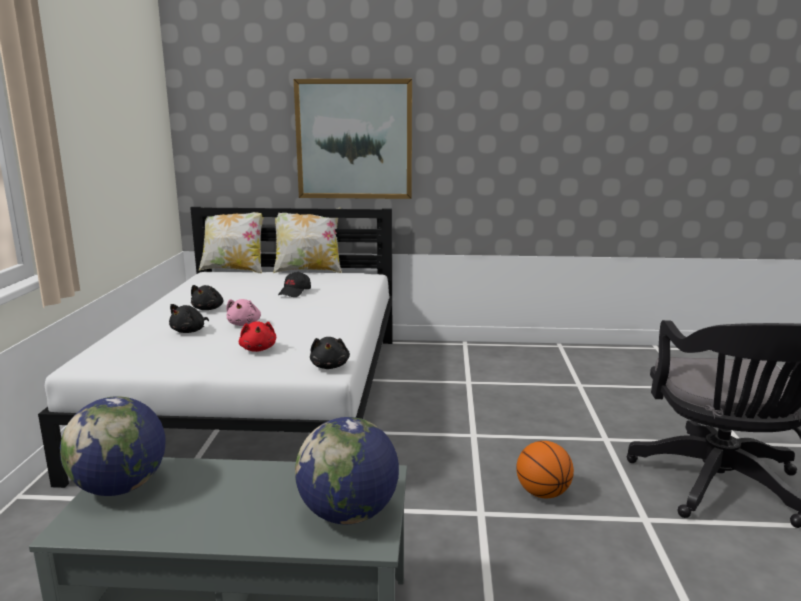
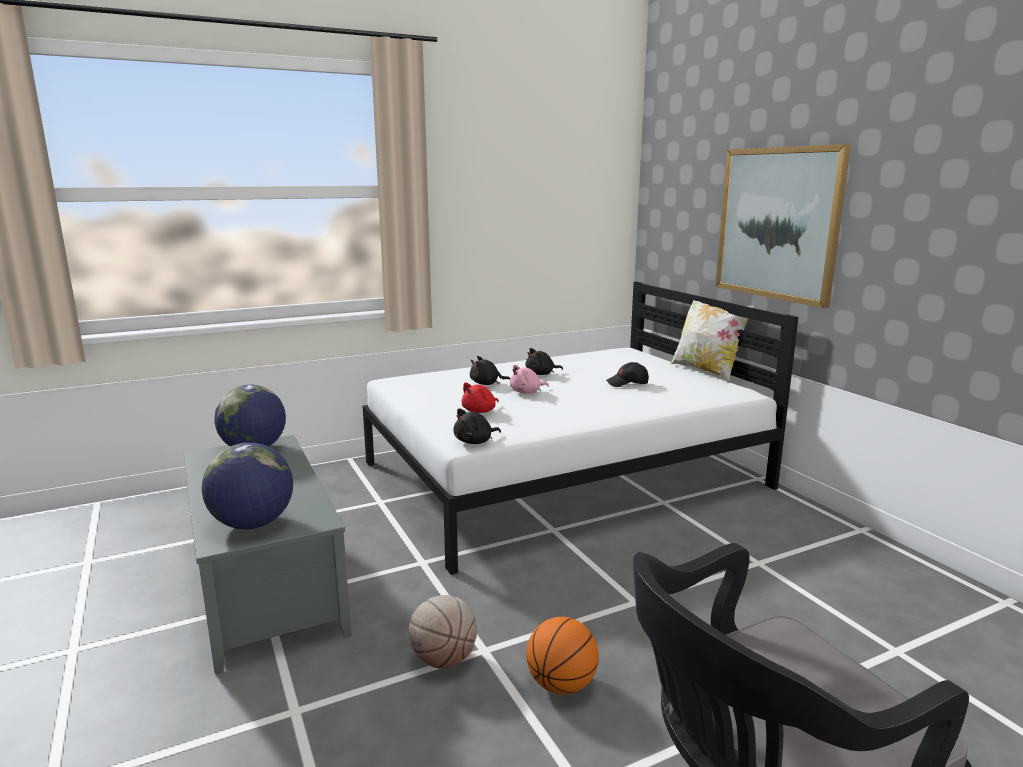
camera: 60 degrees right, 0 degrees up
pillow [199,207,264,273] -> none
none -> basketball [409,595,477,668]

